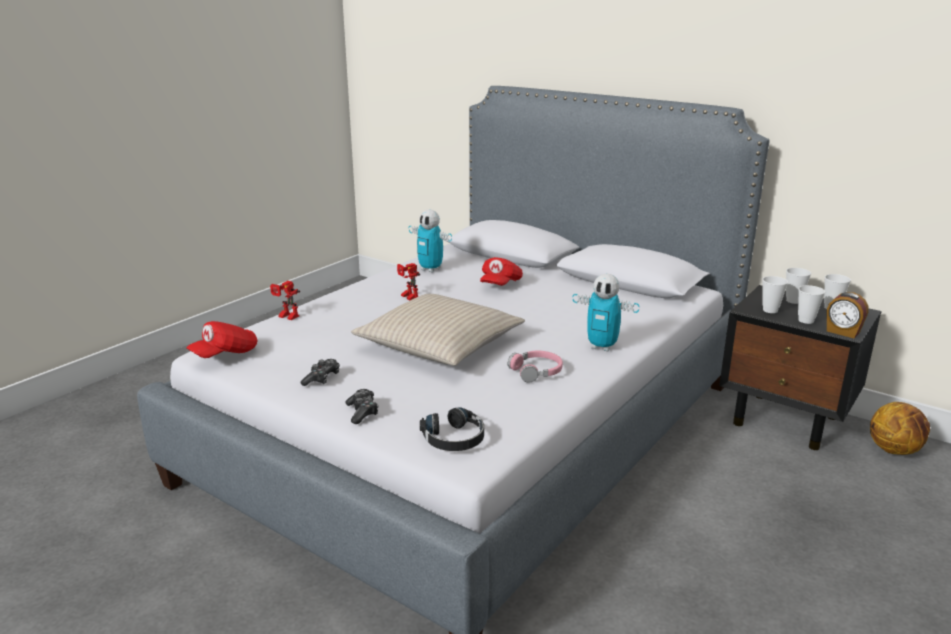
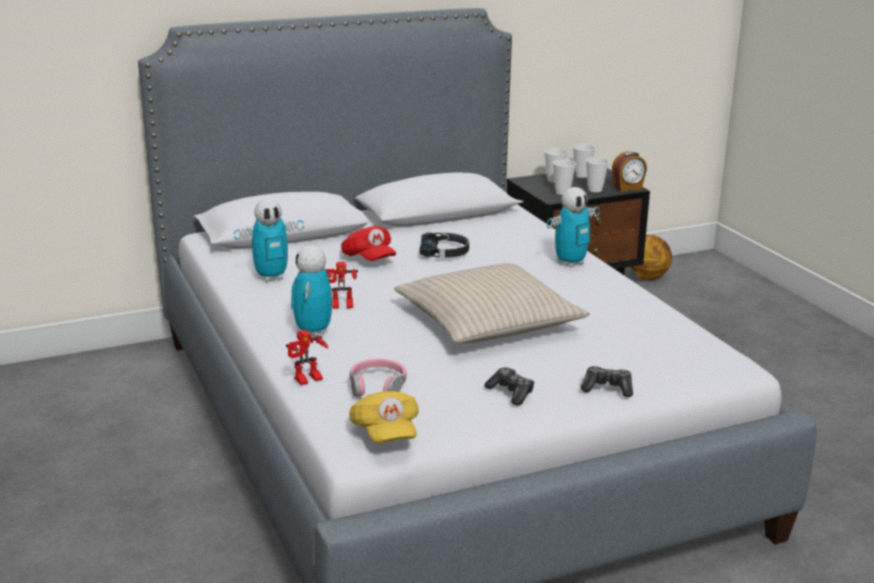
camera: 60 degrees left, 0 degrees up
red cap [186,321,257,358] -> yellow cap [349,391,419,443]
black headphones [420,407,484,451] -> black headphones moved to [420,232,469,257]
pink headphones [507,351,563,383] -> pink headphones moved to [350,359,407,397]
none -> toy robot [291,245,332,336]

